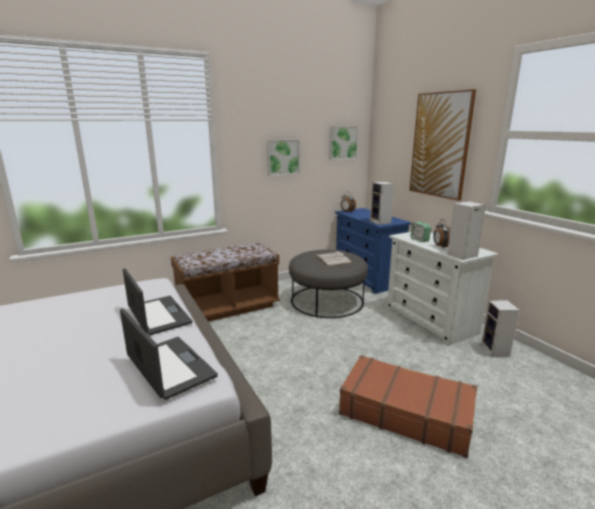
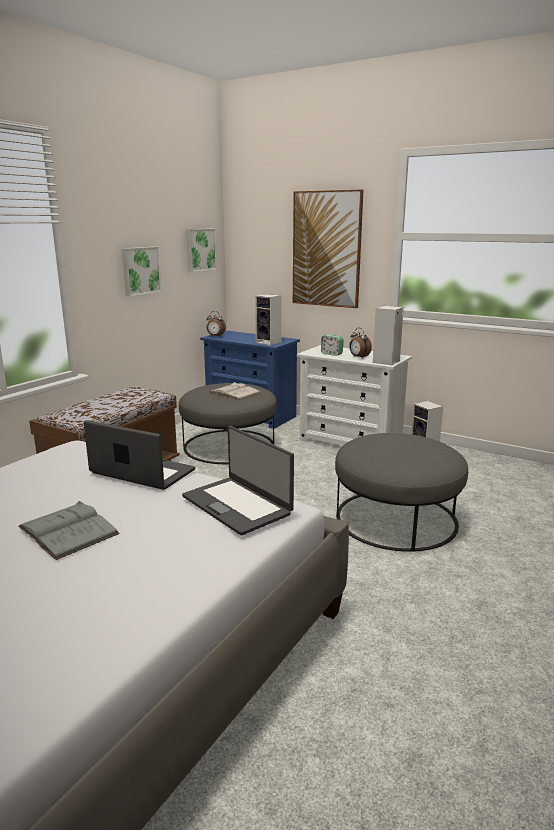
camera: 30 degrees left, 0 degrees up
laptop [120,308,218,400] -> laptop turned 150 degrees counterclockwise [182,426,294,535]
brown suitcase [339,355,477,458] -> grey ottoman [335,433,468,552]
none -> grey book [18,501,120,560]

